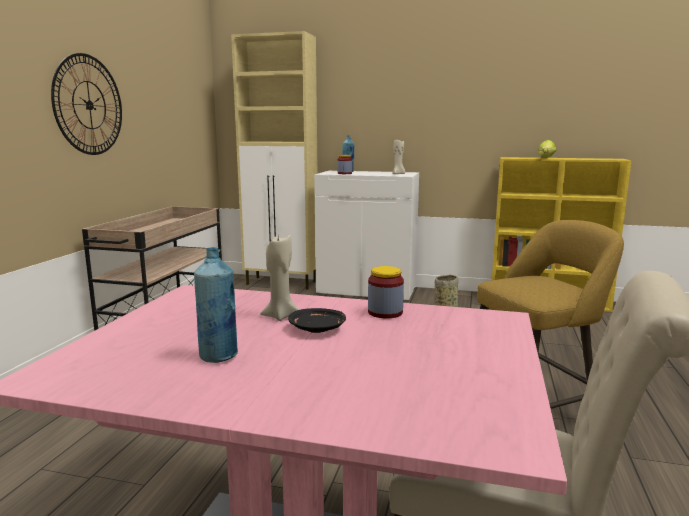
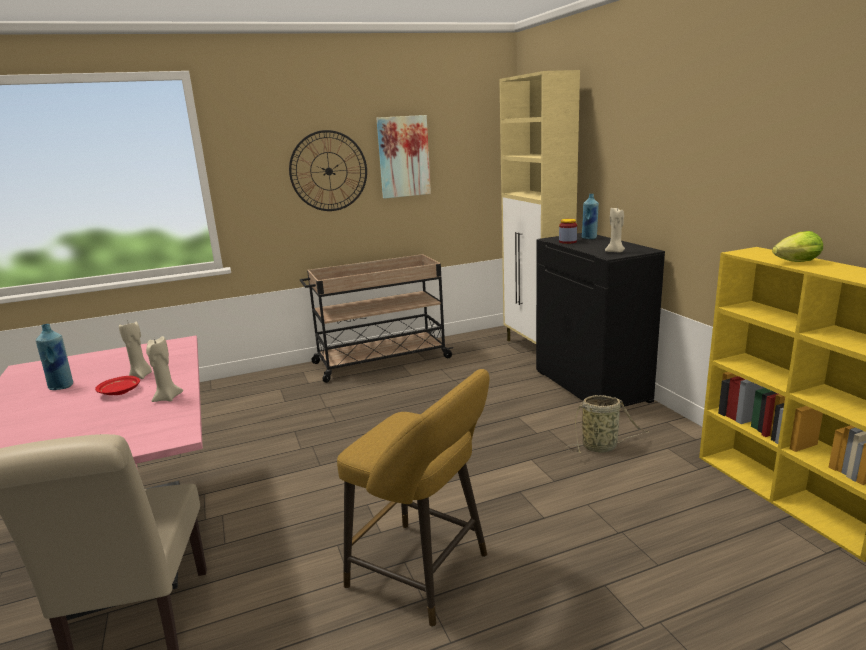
camera: 55 degrees right, 5 degrees up
black plate [288,308,346,333] -> red plate [95,376,140,395]
white cabinet [314,171,419,302] -> black cabinet [536,233,665,407]
jar [368,266,404,318] -> beige candle [146,336,183,402]
none -> picture [376,115,431,199]

